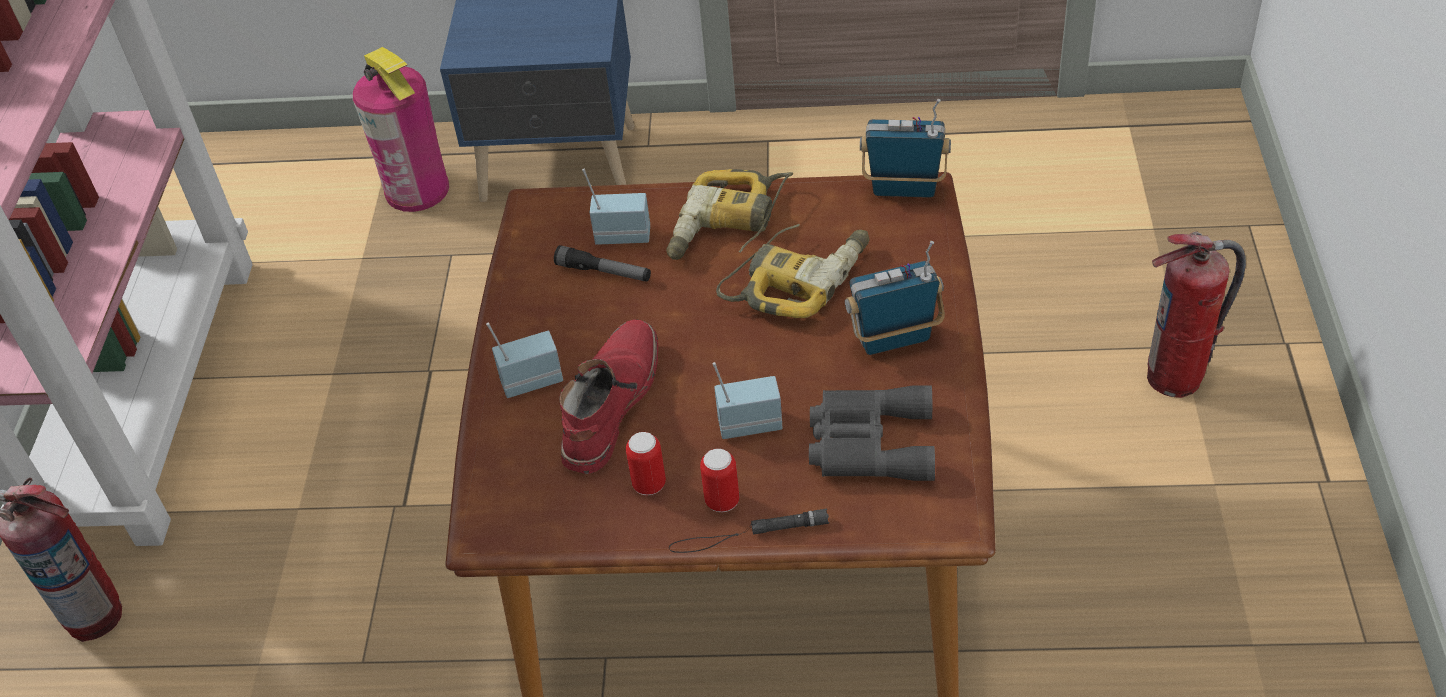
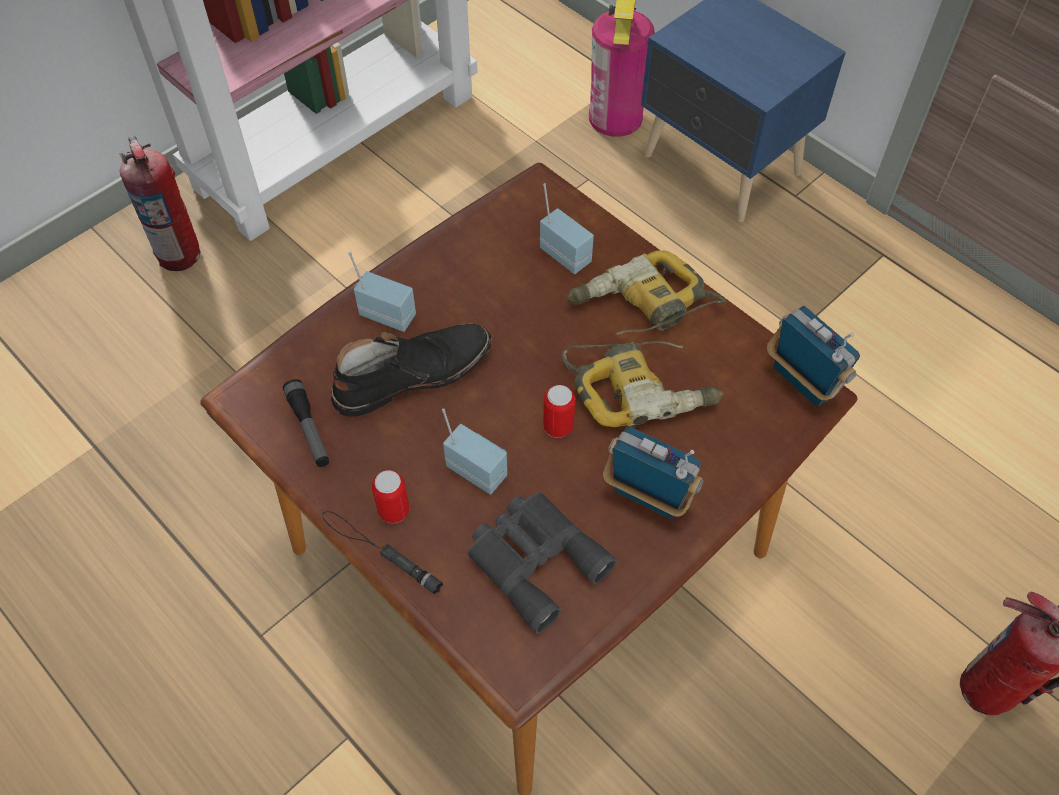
camera: 40 degrees right, 10 degrees up
flashlight [554,245,651,281] -> flashlight moved to [283,379,329,467]
red boot [559,320,658,474] -> black boot [331,323,492,417]
can [626,432,666,495] -> can moved to [543,385,575,438]

